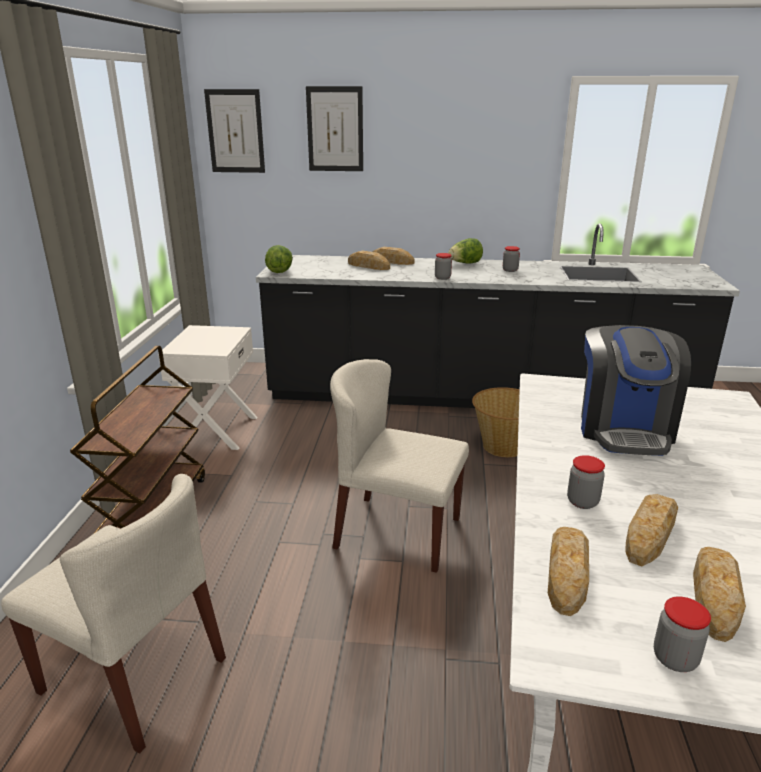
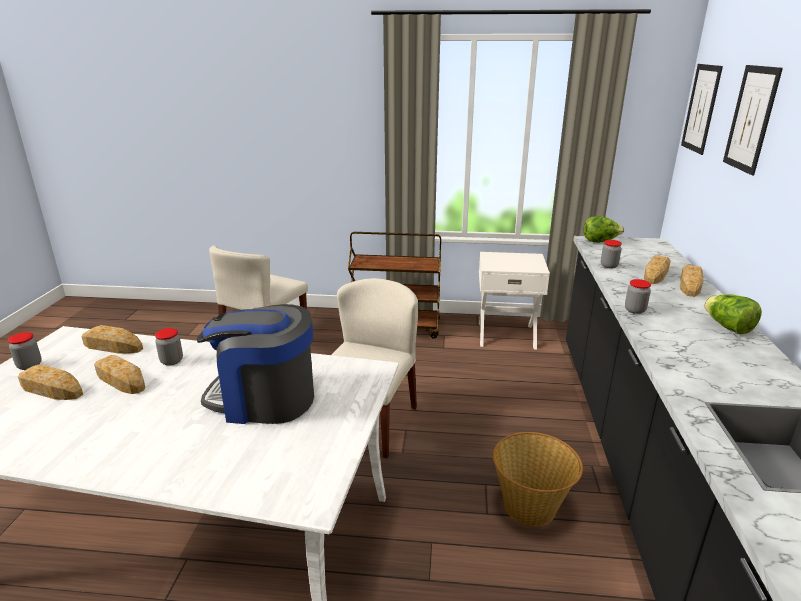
camera: 90 degrees right, 0 degrees up
jar [503,246,520,272] -> jar moved to [601,240,622,269]

